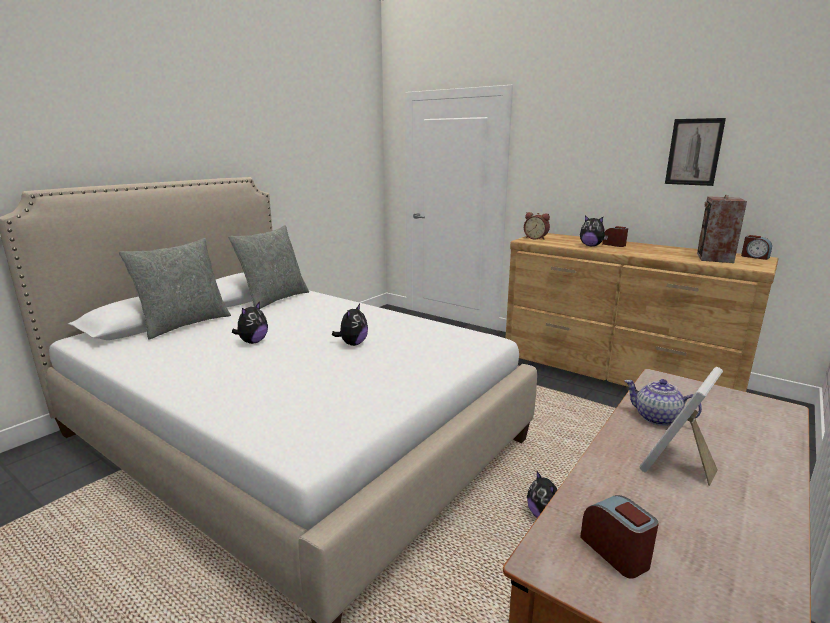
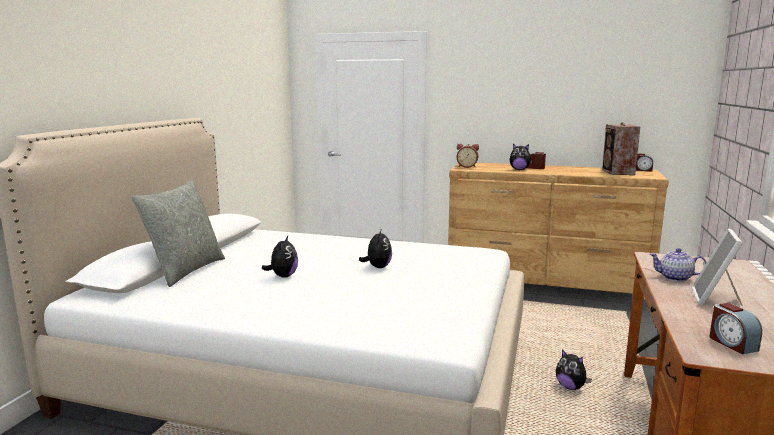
camera: 20 degrees left, 5 degrees down
grey pillow [228,225,309,309] -> none
alarm clock [580,495,659,579] -> alarm clock turned 150 degrees counterclockwise [709,303,762,354]
picture [665,118,726,186] -> none

